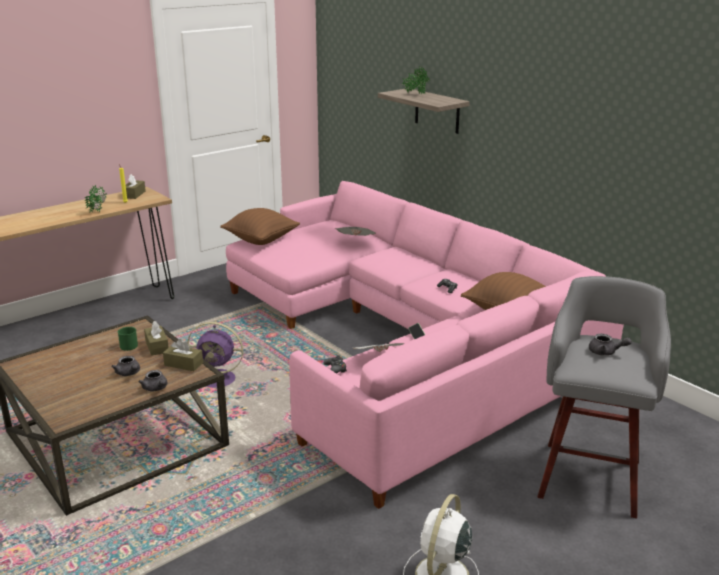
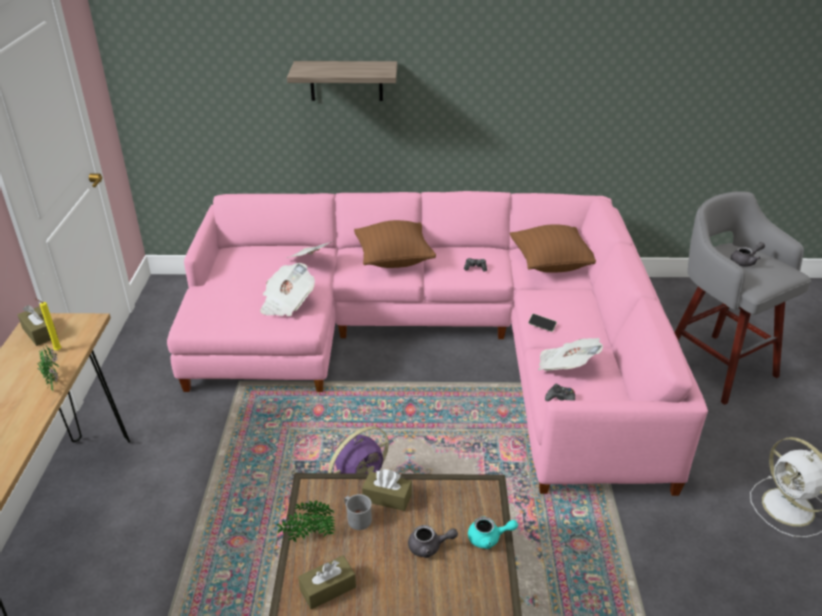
camera: 50 degrees left, 10 degrees up
green mug [118,327,138,351] -> grey mug [344,494,372,530]
grey teapot [138,370,167,391] -> turquoise teapot [468,517,518,549]
brown tissue box [163,339,203,371] -> brown tissue box moved to [298,555,356,609]
brown pillow [220,208,300,245] -> brown pillow moved to [354,220,436,268]
potted plant [402,66,430,94] -> potted plant moved to [277,500,336,542]
none -> newspaper [260,263,315,316]

